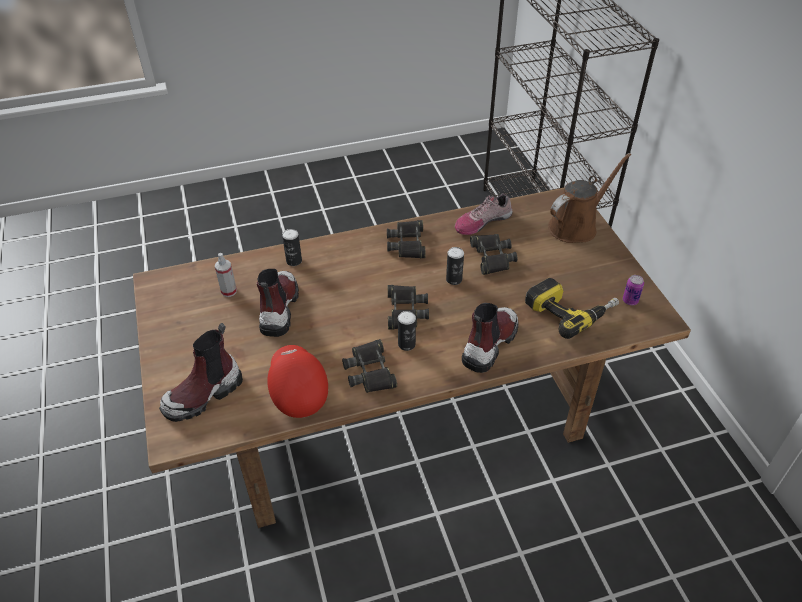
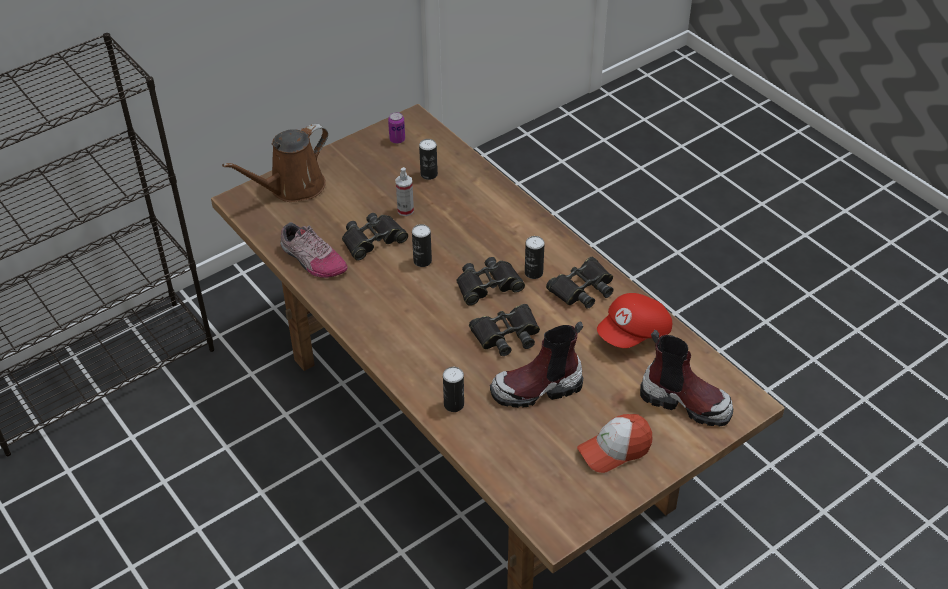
camera: 110 degrees left, 0 degrees up
spray bottle [215,253,237,297] -> spray bottle moved to [395,167,414,216]
black binoculars [387,220,425,258] -> black binoculars moved to [469,304,540,356]
boot [462,303,519,373] -> none
power drill [525,278,619,339] -> can [419,139,438,180]
brown watering can [548,153,631,243] -> brown watering can turned 75 degrees counterclockwise [222,124,328,202]
none -> cap [577,414,652,473]

